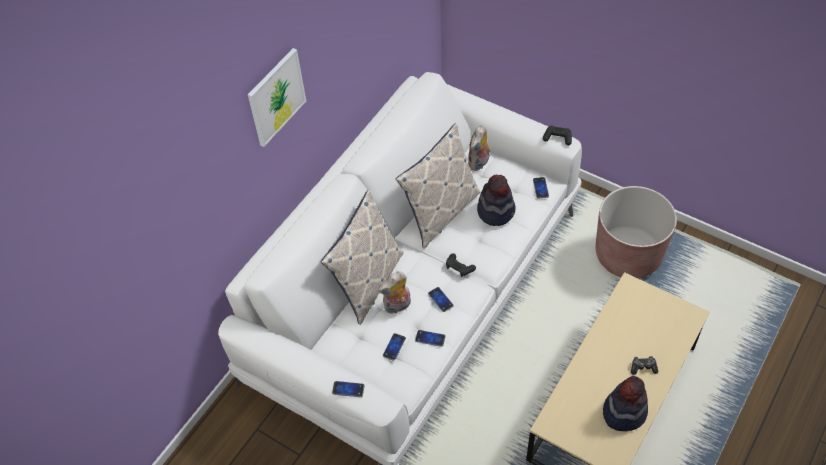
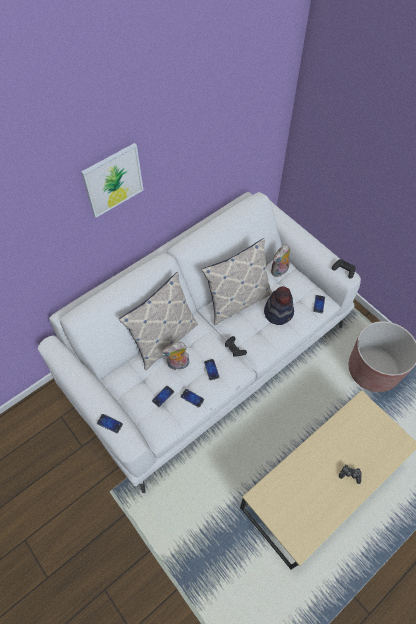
camera: 15 degrees right, 5 degrees up
hat [603,376,648,431] -> none

